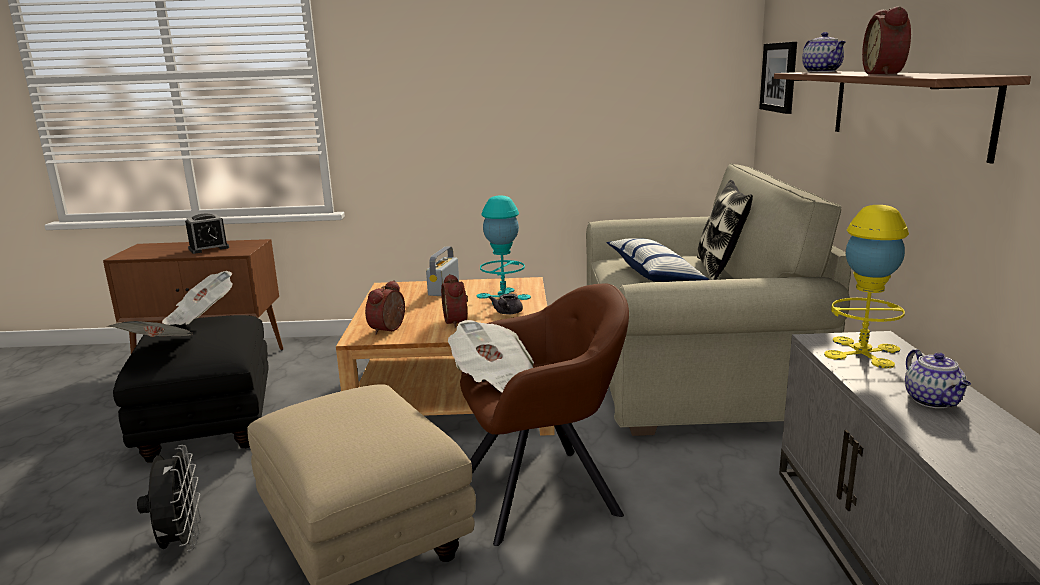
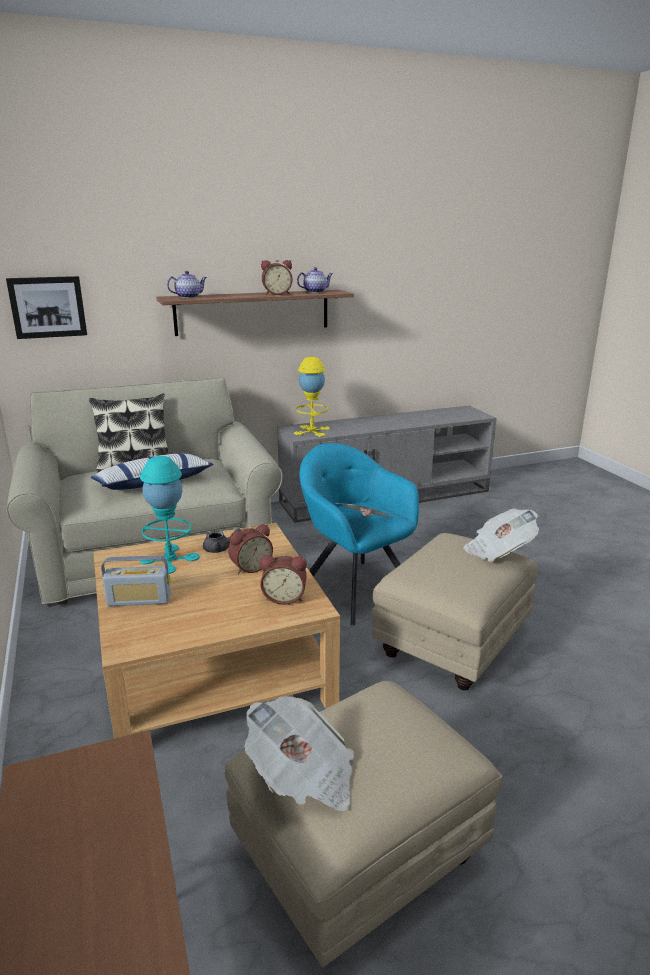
camera: 110 degrees left, 5 degrees up
newspaper [107,321,193,337] -> newspaper moved to [464,508,539,562]
black ottoman [113,315,268,463] -> beige ottoman [225,681,502,967]
black fan [137,445,201,551] -> none
alarm clock [185,214,229,254] -> none
brown armchair [460,283,629,546] -> turquoise armchair [299,443,419,625]
teapot [905,349,971,408] -> teapot moved to [297,267,333,293]

